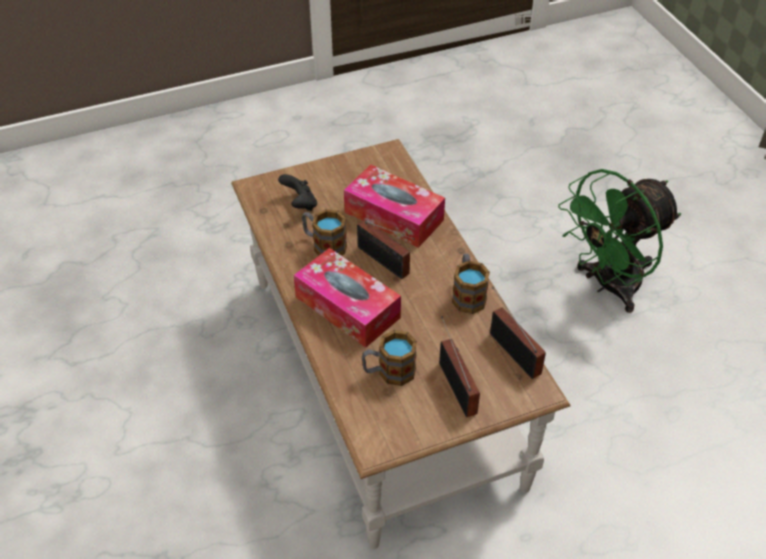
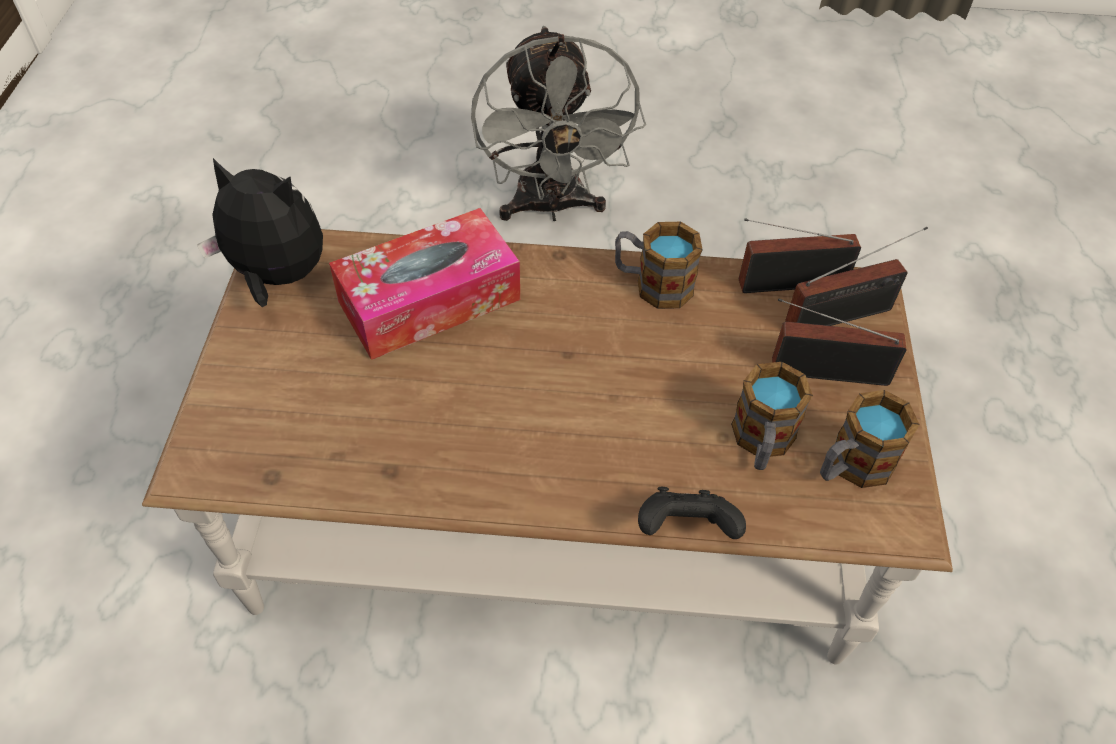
camera: 65 degrees left, 5 degrees up
black game controller [278,174,317,211] -> black game controller moved to [638,487,746,539]
tissue box [294,248,401,348] -> none
mug [302,209,347,256] -> mug moved to [820,390,920,488]
radio [357,220,415,279] -> radio moved to [785,227,928,326]
green fan [558,169,681,313] -> grey fan [471,26,646,221]
none -> plush toy [197,158,323,307]

